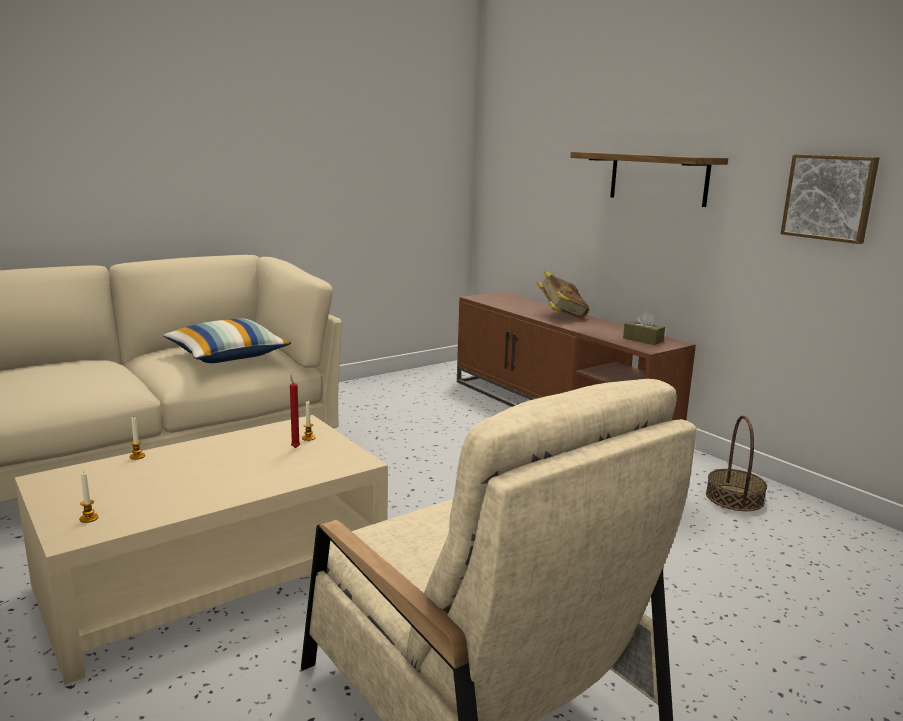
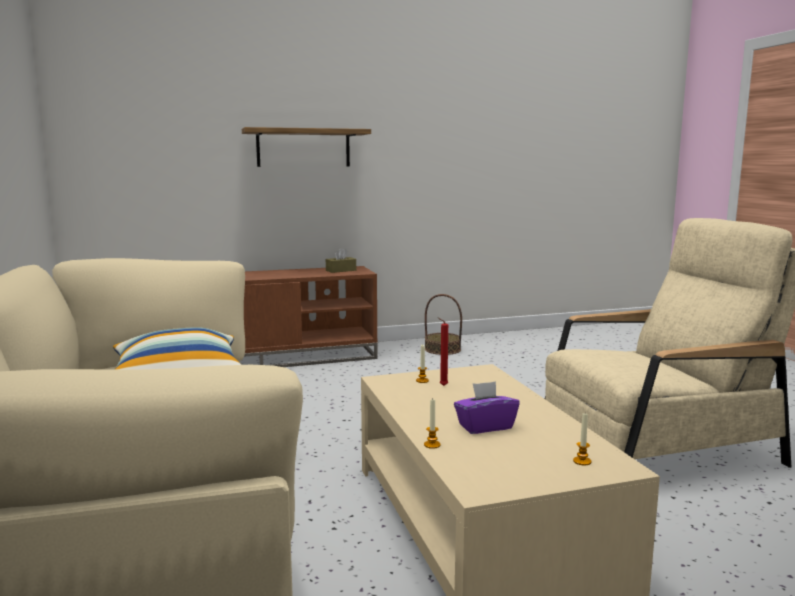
camera: 70 degrees left, 5 degrees down
book [537,271,589,319] -> none
picture [781,154,879,244] -> none
none -> purple tissue box [454,381,520,434]

